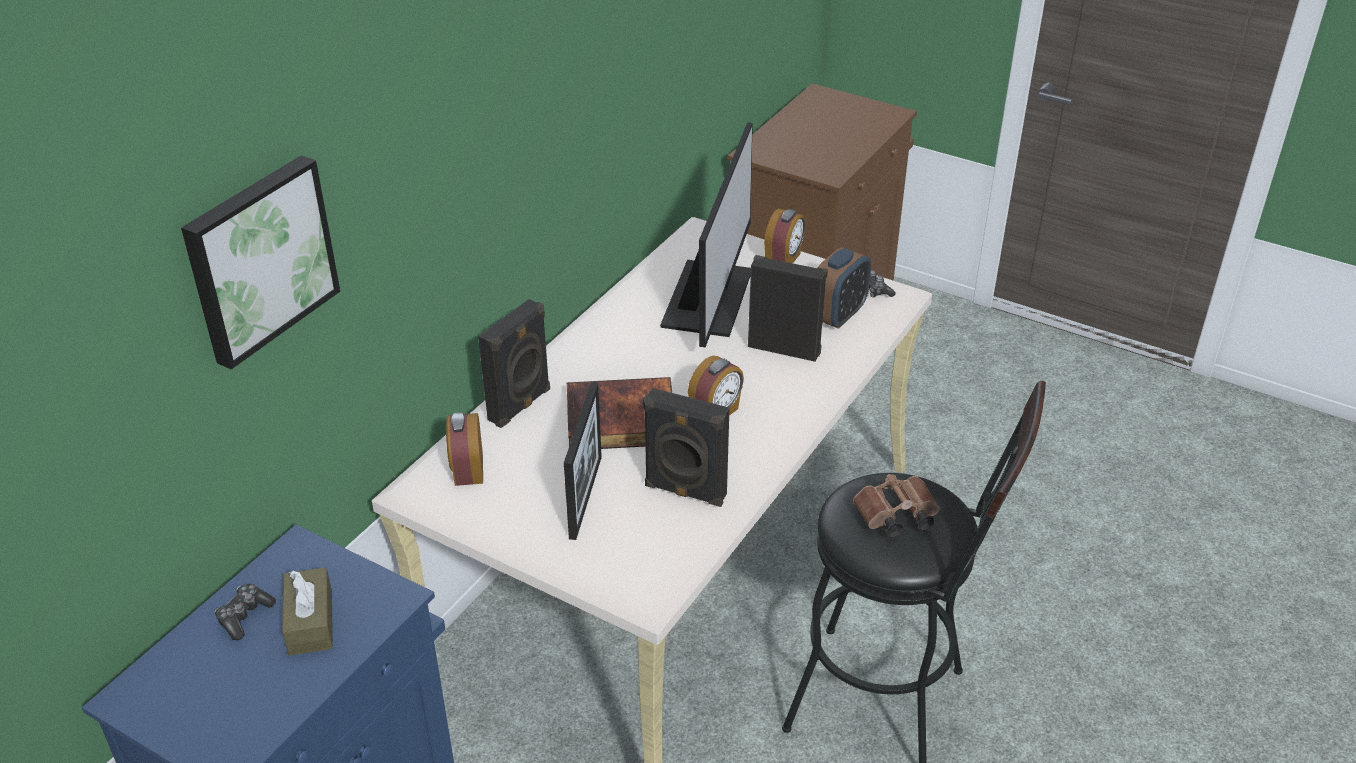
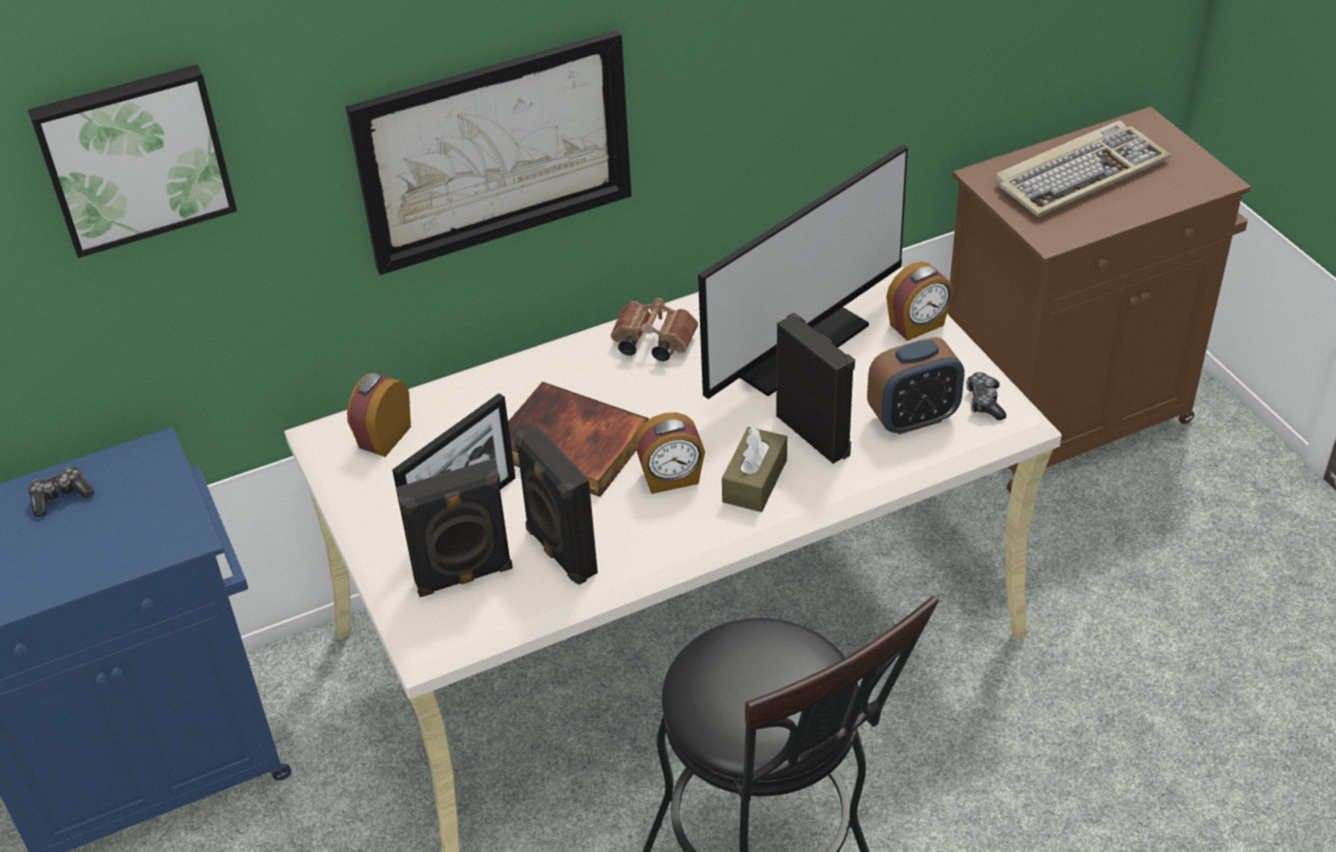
camera: 35 degrees right, 5 degrees up
brown tissue box [282,567,333,656] -> brown tissue box moved to [722,427,787,512]
black speaker [478,299,550,428] -> black speaker moved to [396,459,513,597]
brown binoculars [853,474,940,537] -> brown binoculars moved to [611,298,698,361]
none -> picture [346,30,631,275]
none -> keyboard [996,121,1170,217]

